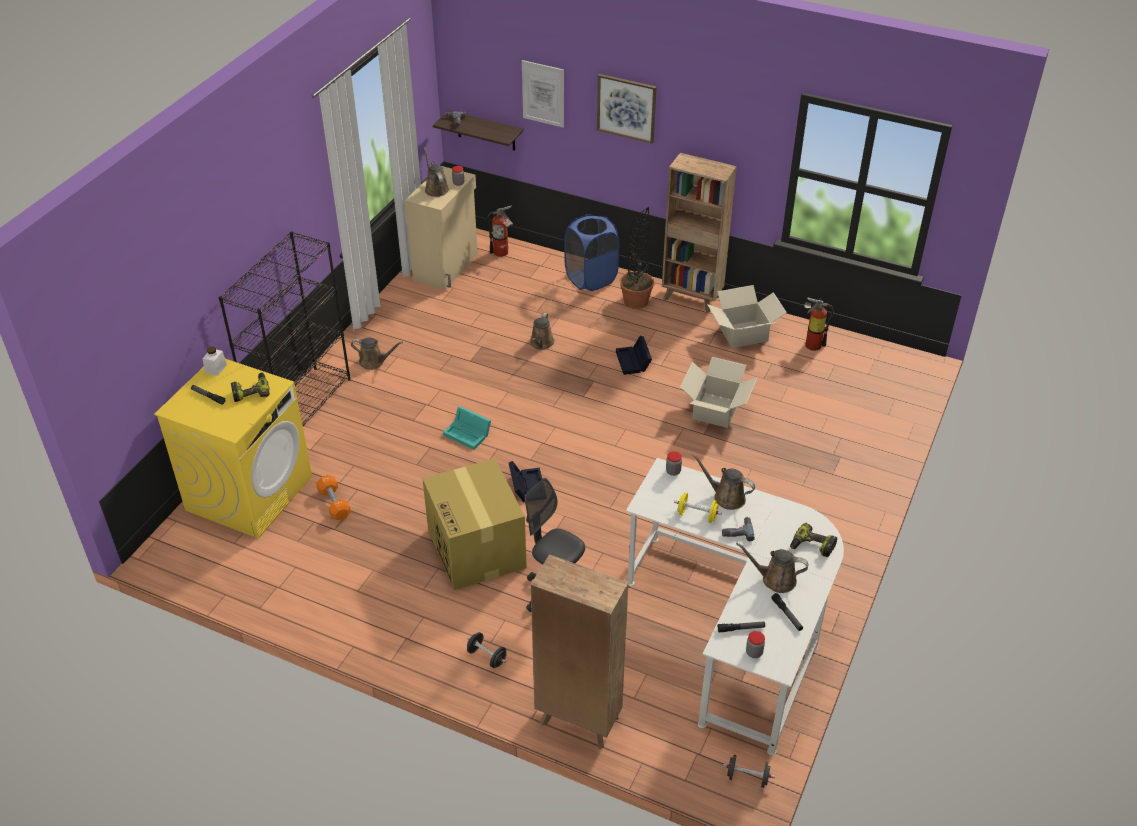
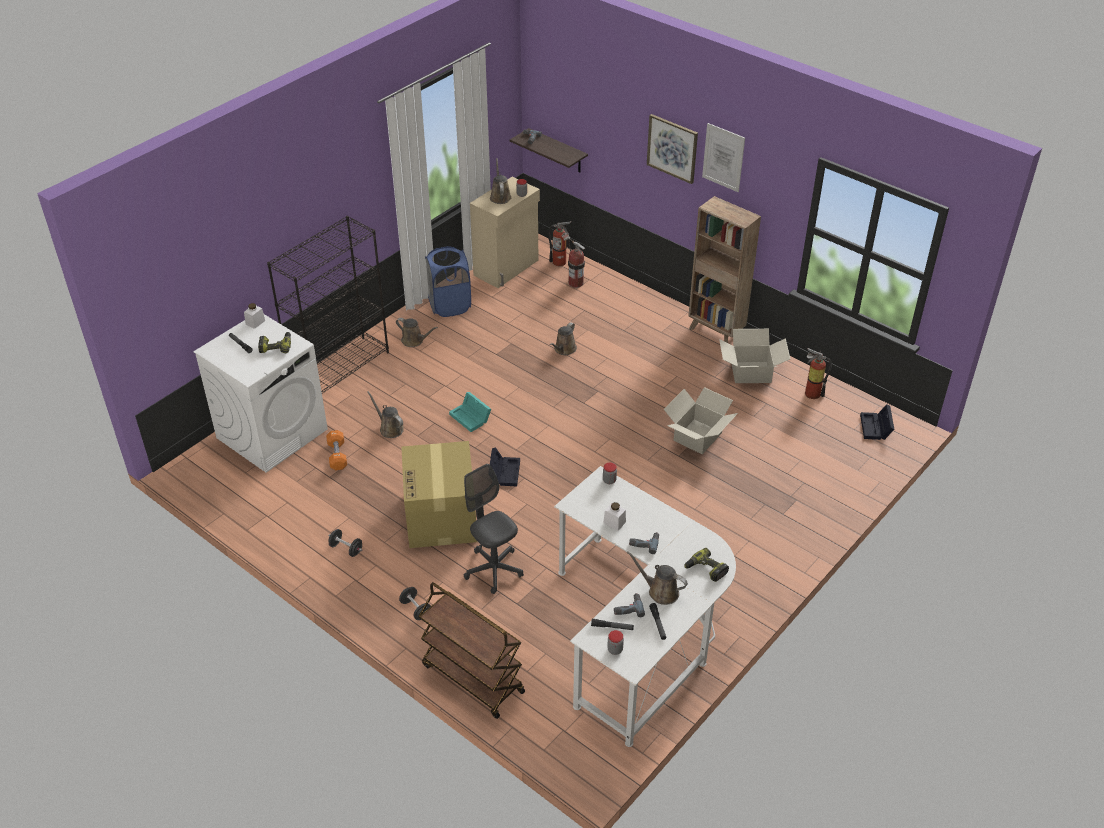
camera: 15 degrees right, 0 degrees up
yellow washing machine [154,359,312,538] -> white washing machine [193,314,328,473]
picture [522,60,564,127] -> picture moved to [702,123,745,192]
brown bookcase [531,554,628,749] -> brown cart [418,582,525,719]
blue laundry basket [564,214,619,291] -> blue laundry basket moved to [425,246,471,317]
black storage box [616,336,652,375] -> black storage box moved to [860,404,894,440]
potted plant [620,207,654,309] -> none
yellow dumbbell [674,493,722,523] -> white jar [603,502,626,531]
brown watering can [692,454,755,510] -> brown watering can moved to [367,391,404,438]
black dumbbell [723,755,775,788] -> black dumbbell moved to [328,529,362,557]
none -> fire extinguisher [568,239,586,288]
none -> power drill [614,593,645,617]

